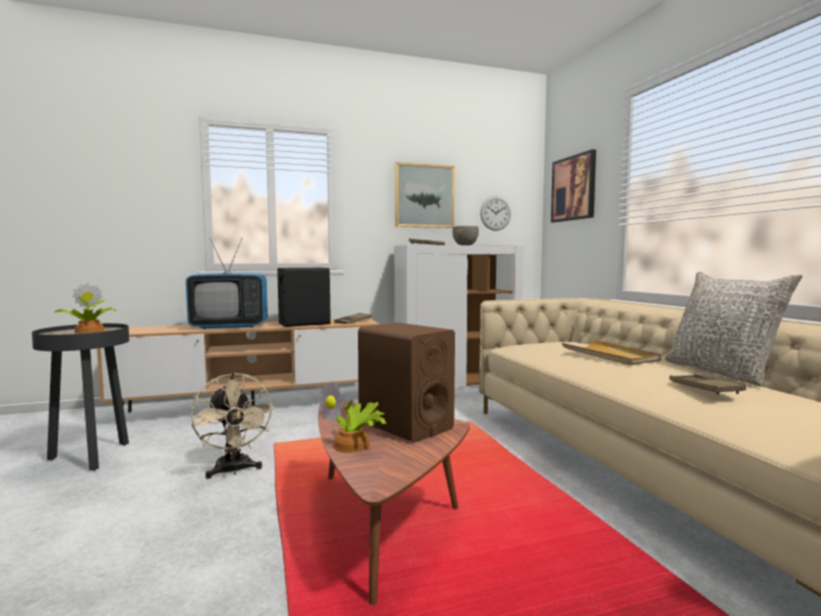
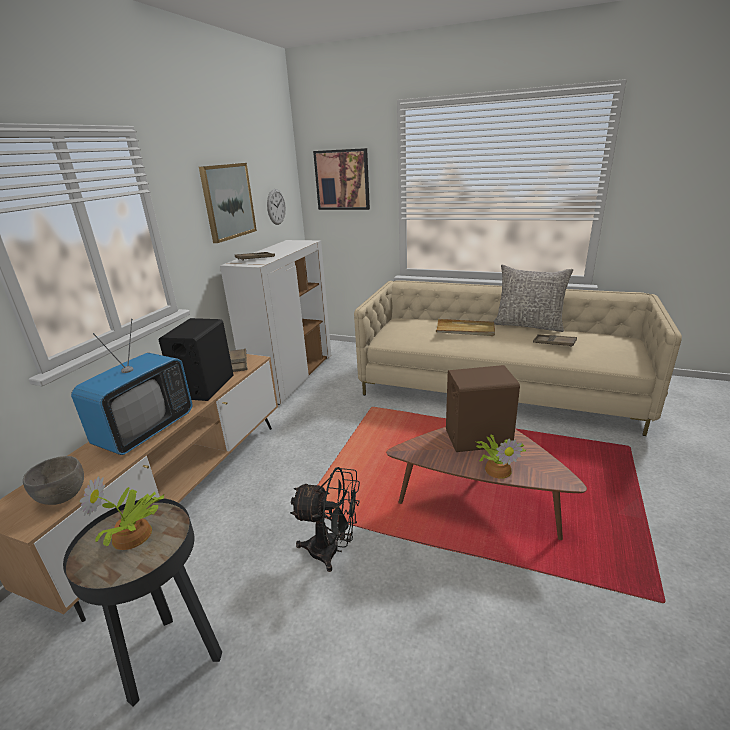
camera: 50 degrees left, 20 degrees up
beige fan [190,373,275,479] -> black fan [290,467,360,572]
grey bowl [452,226,479,245] -> grey bowl moved to [23,456,84,505]

